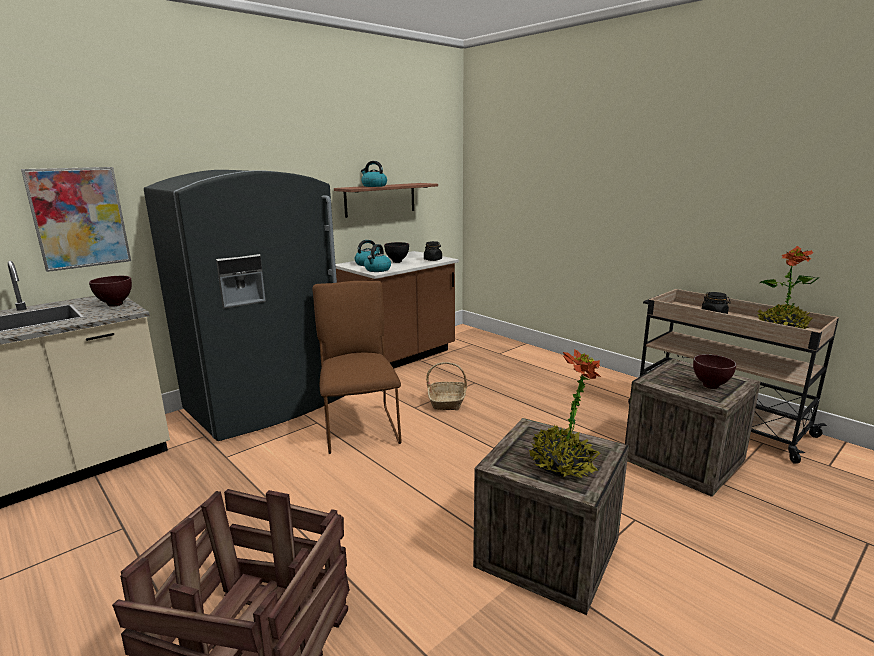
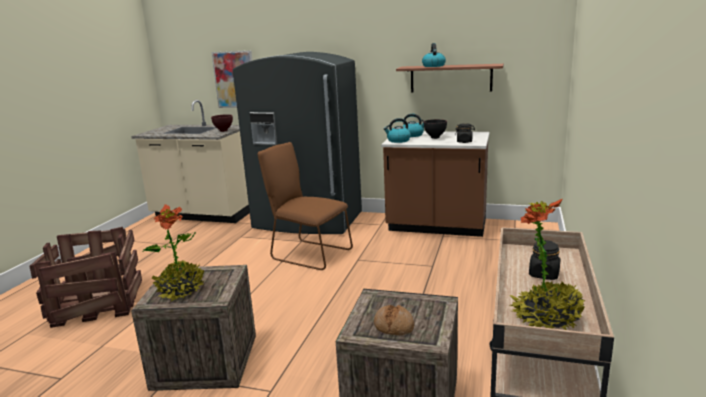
camera: 60 degrees right, 0 degrees up
brown chair [312,281,401,454] -> brown chair turned 105 degrees counterclockwise [258,142,353,270]
basket [426,362,467,410] -> none
brown bowl [693,354,736,389] -> bread [374,305,414,335]

